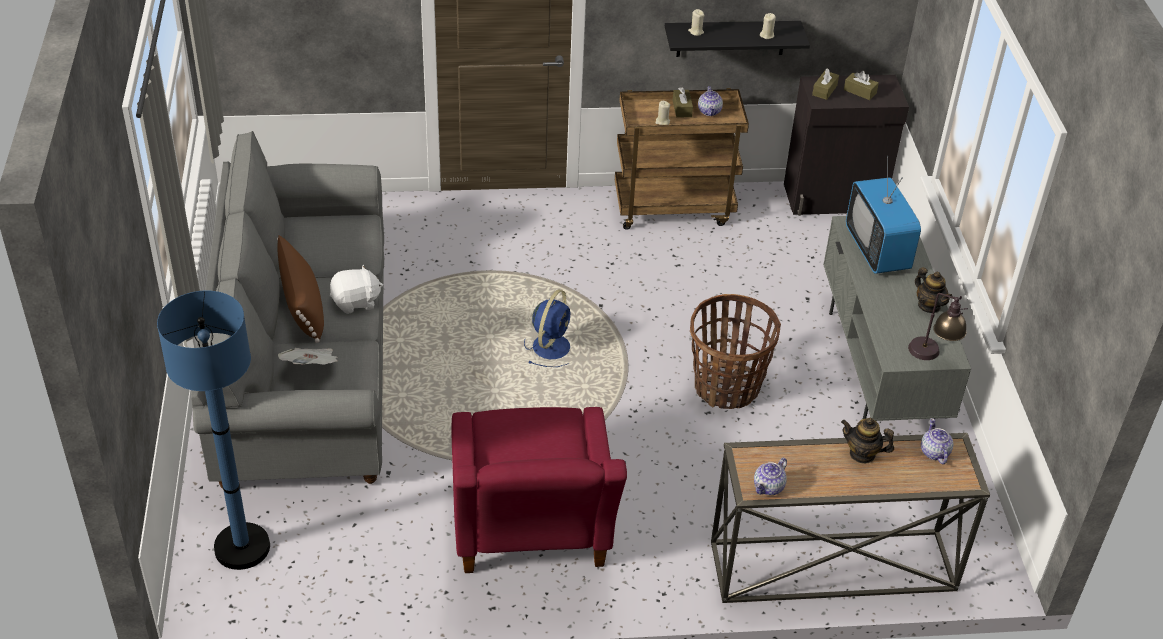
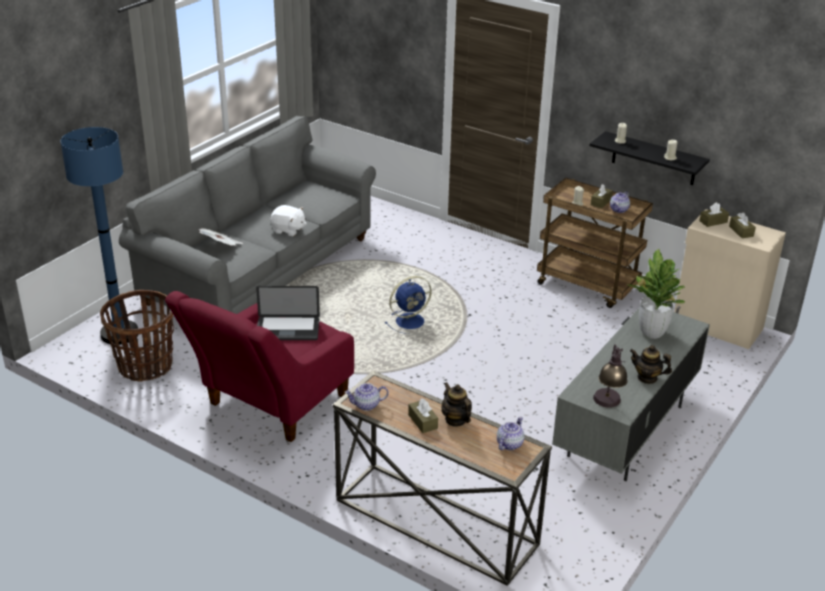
camera: 40 degrees right, 10 degrees down
brown pillow [277,236,324,343] -> none
basket [690,294,781,409] -> basket moved to [100,290,174,381]
black cabinet [784,75,909,216] -> beige cabinet [674,209,786,349]
television [846,156,921,274] -> potted plant [628,249,685,339]
teapot [915,267,952,313] -> teapot turned 105 degrees clockwise [630,345,672,384]
none -> laptop [256,286,320,340]
none -> brown tissue box [408,398,438,433]

